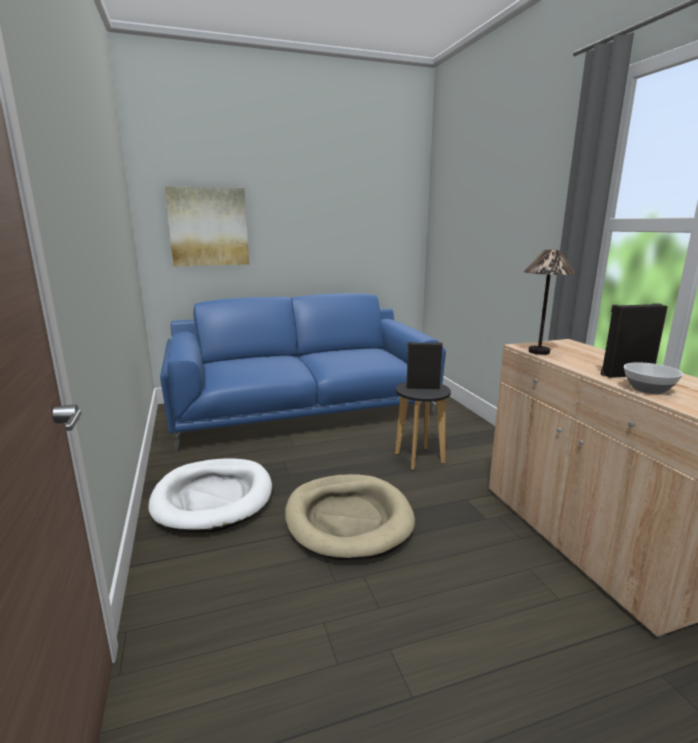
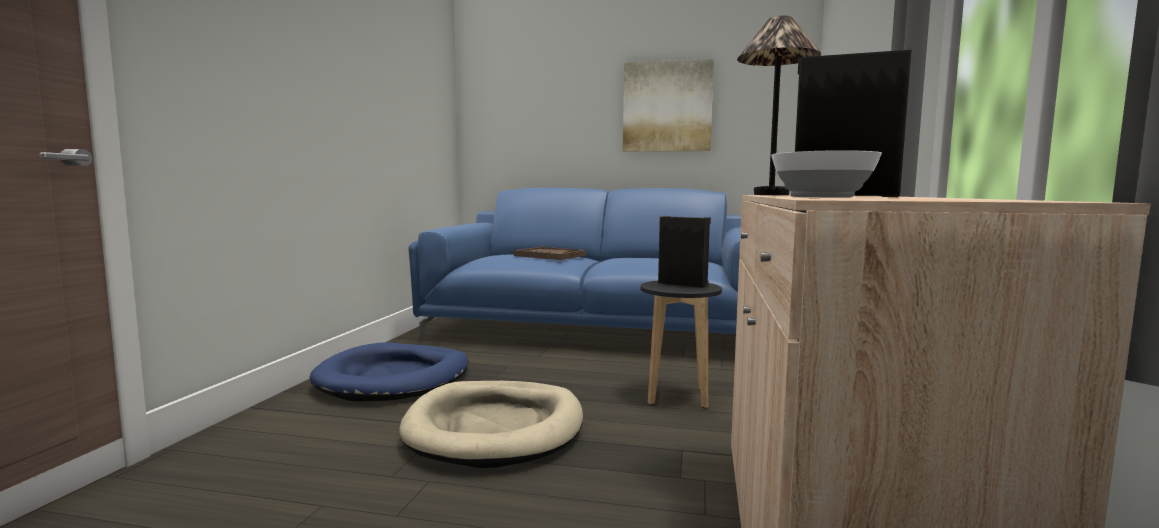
camera: 30 degrees right, 10 degrees down
white dog bed [148,458,272,532] -> blue dog bed [310,342,469,402]
picture [165,186,249,266] -> picture moved to [623,59,714,152]
none -> brown tray [514,247,586,260]

